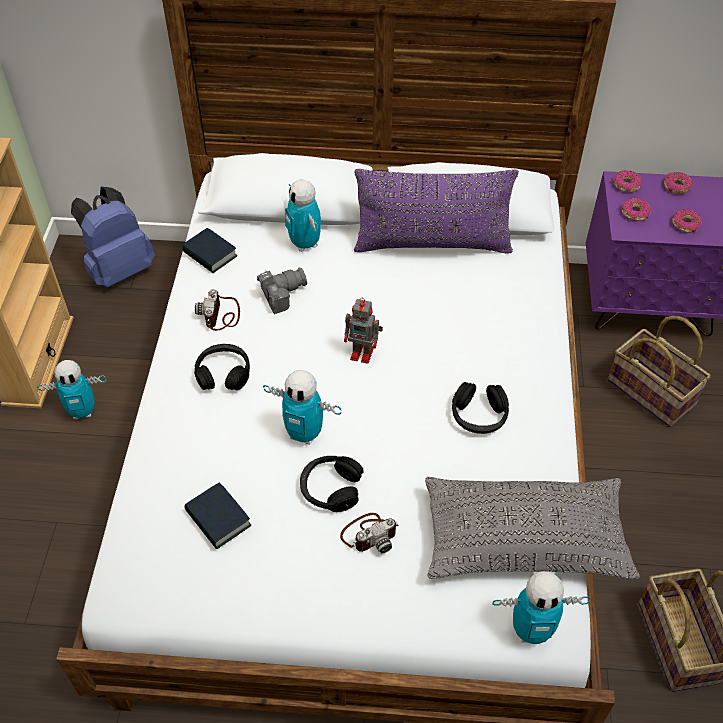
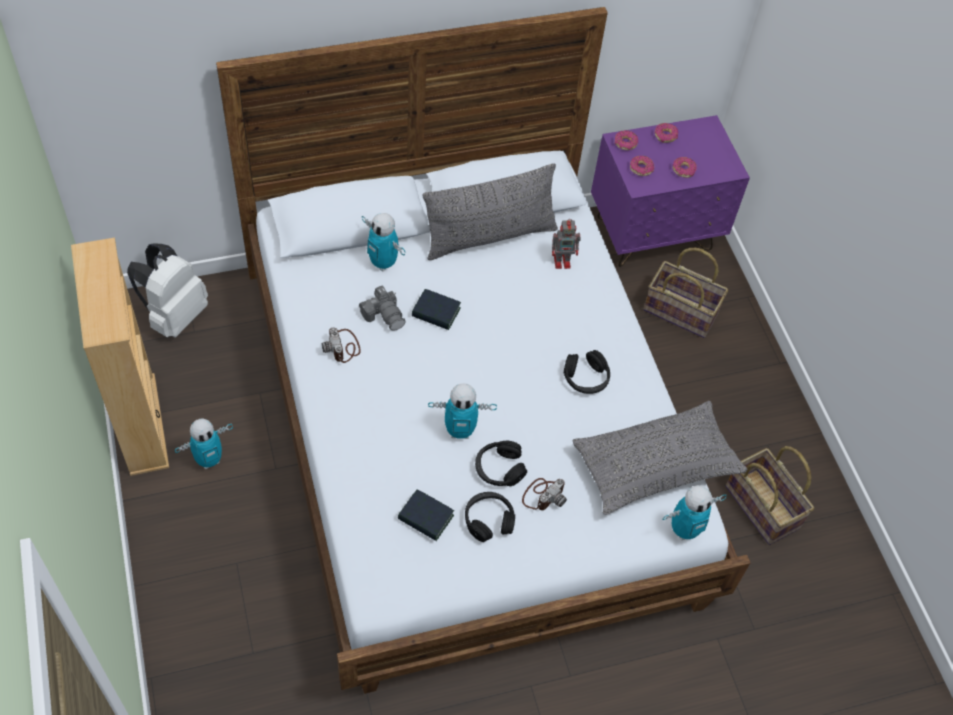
camera: 25 degrees left, 5 degrees up
blue backpack [71,187,155,287] -> white backpack [127,243,208,337]
book [182,228,237,273] -> book moved to [412,289,461,330]
black headphones [194,344,250,390] -> black headphones moved to [465,492,515,542]
camera [257,267,307,314] -> camera turned 105 degrees clockwise [359,285,406,331]
toy robot [344,298,383,364] -> toy robot moved to [552,220,581,269]
purple pillow [354,169,519,253] -> grey pillow [423,163,558,260]

